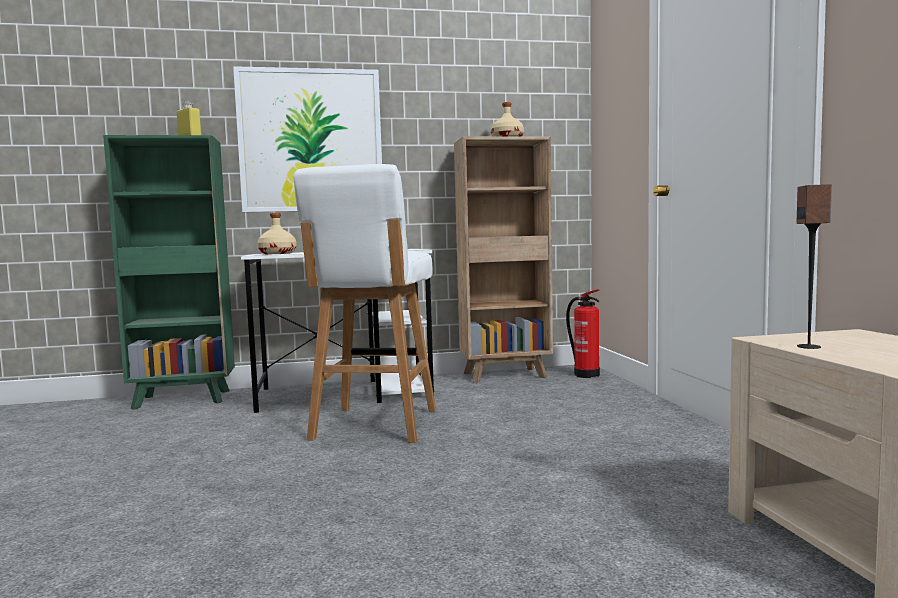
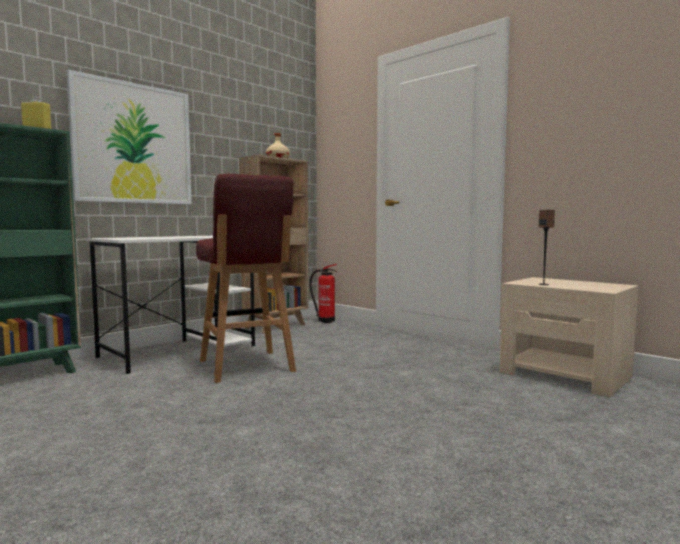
camera: 35 degrees left, 0 degrees up
beige bottle [257,213,297,254] -> none
white stool [293,164,436,443] -> red stool [196,174,296,383]

